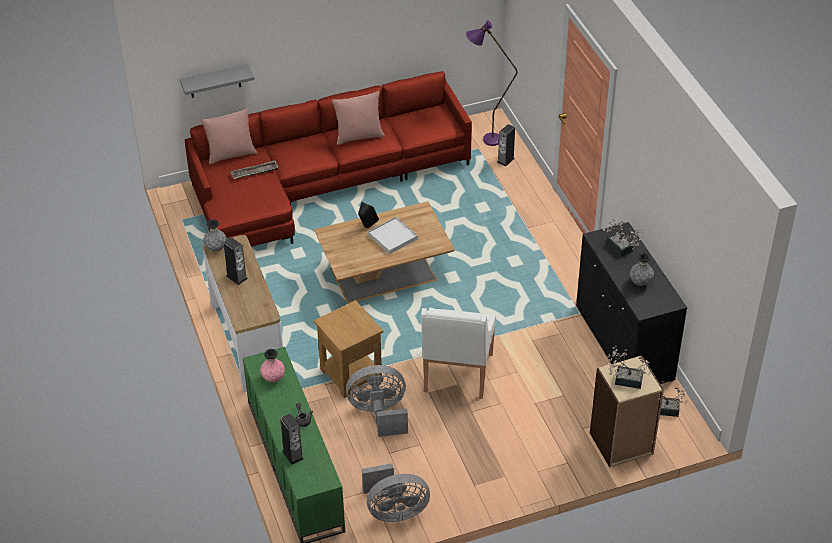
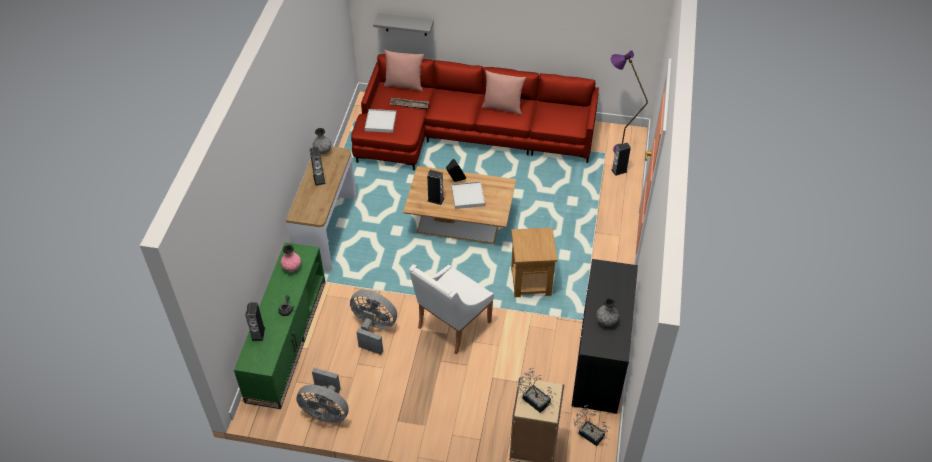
camera: 30 degrees right, 5 degrees up
brown side table [314,300,383,398] -> brown side table moved to [511,228,557,297]
potted plant [603,219,644,257] -> none
none -> white tray [365,109,396,133]
none -> speaker [427,170,444,205]

